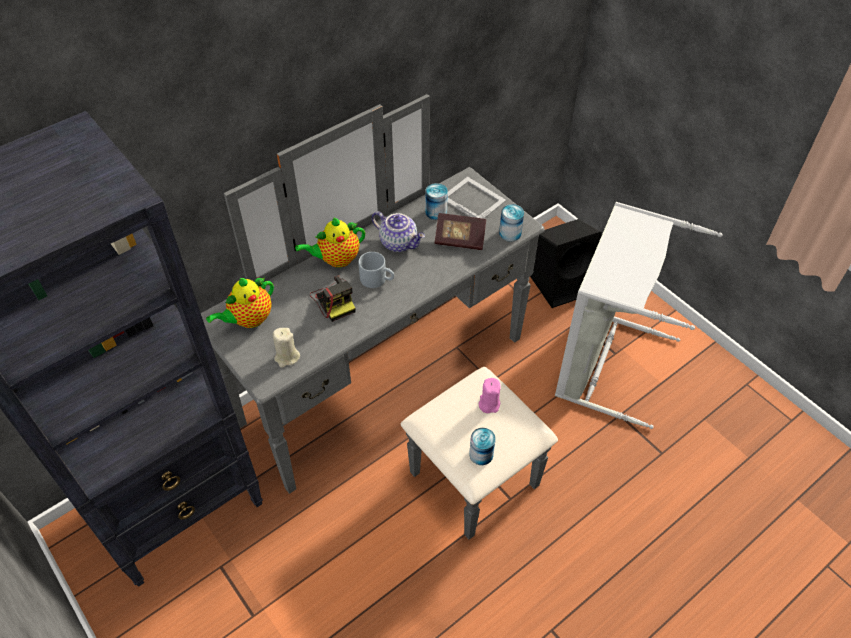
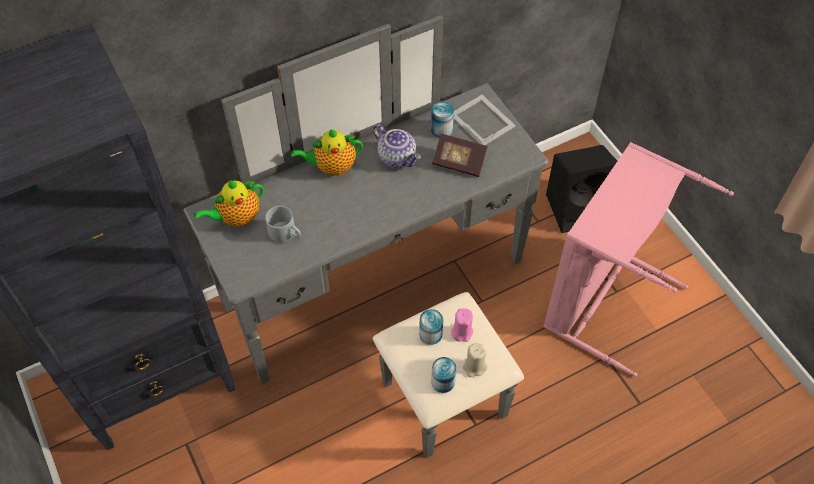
camera: 10 degrees right, 5 degrees up
beige candle [273,328,300,368] -> beige candle moved to [463,343,487,377]
camera [310,275,356,322] -> none
grey mug [358,252,394,288] -> grey mug moved to [265,206,301,243]
can [499,204,524,242] -> can moved to [419,309,443,345]
grey laundry basket [555,202,722,429] -> pink laundry basket [543,142,734,377]

